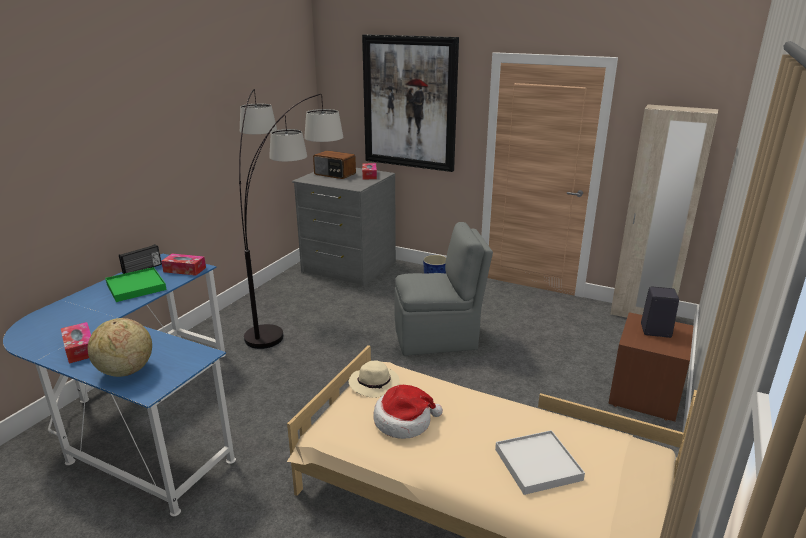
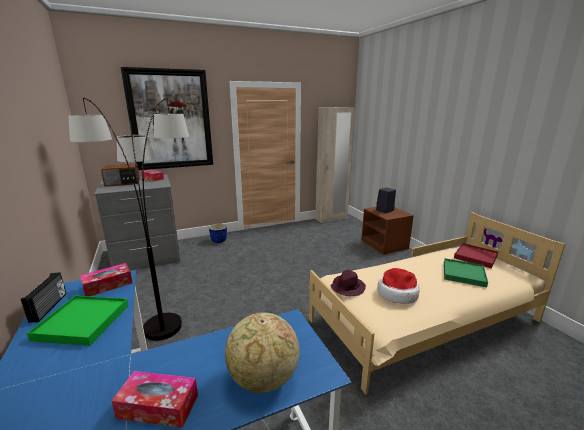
camera: 50 degrees left, 5 degrees down
beige hat [349,361,400,398] -> purple hat [330,270,366,296]
grey chair [394,222,493,356] -> none
white tray [495,430,585,495] -> green tray [444,258,488,287]
none -> red tray [454,243,498,268]

